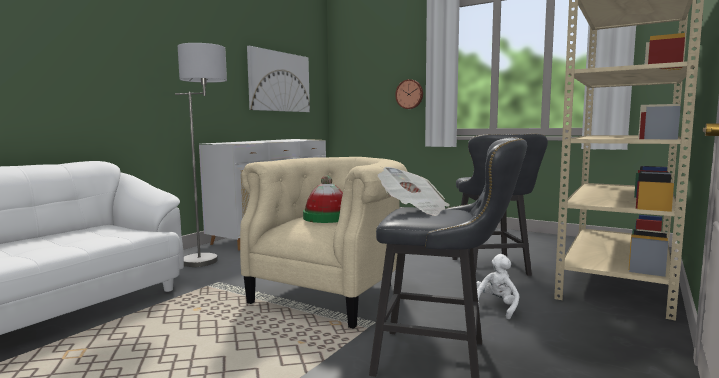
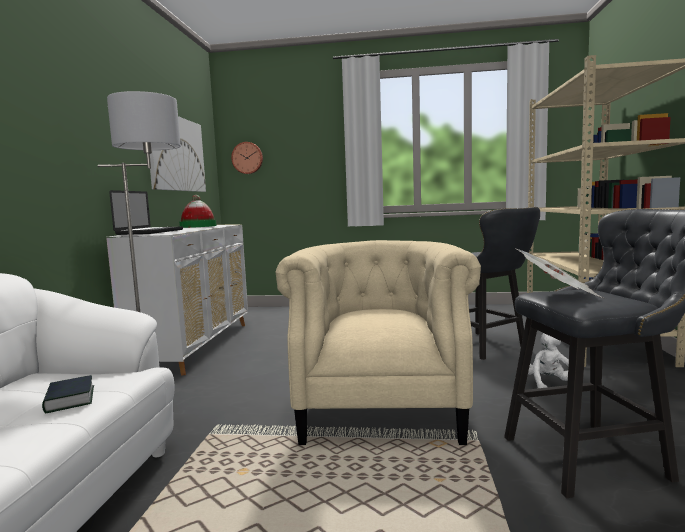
camera: 25 degrees left, 0 degrees up
hat [303,175,343,223] -> hat moved to [179,195,217,228]
wall clock [395,79,423,109] -> wall clock moved to [231,142,263,174]
none -> book [42,375,94,414]
none -> laptop [109,190,183,235]

